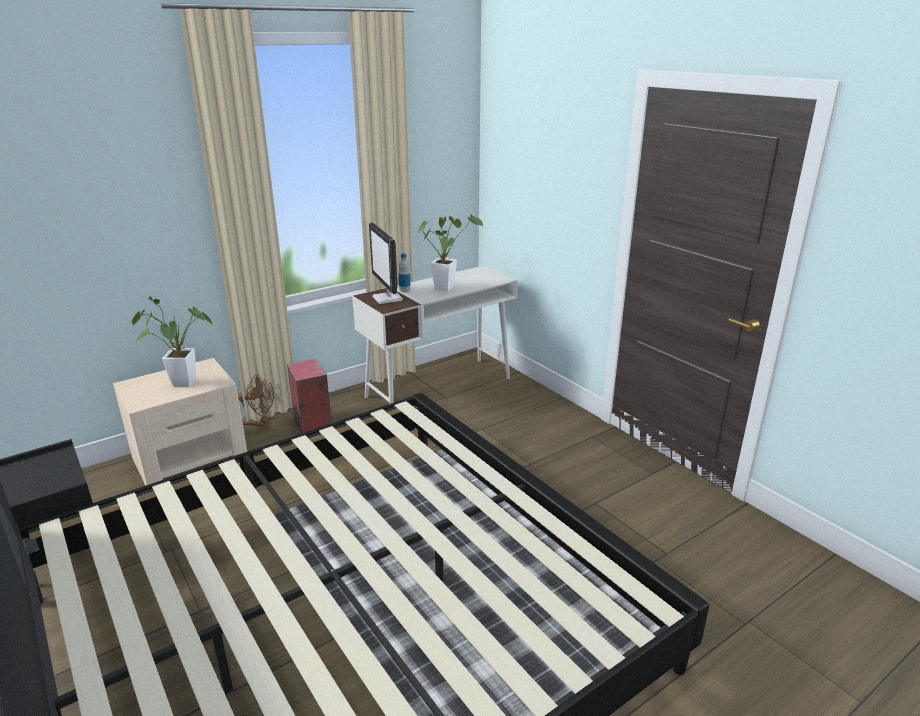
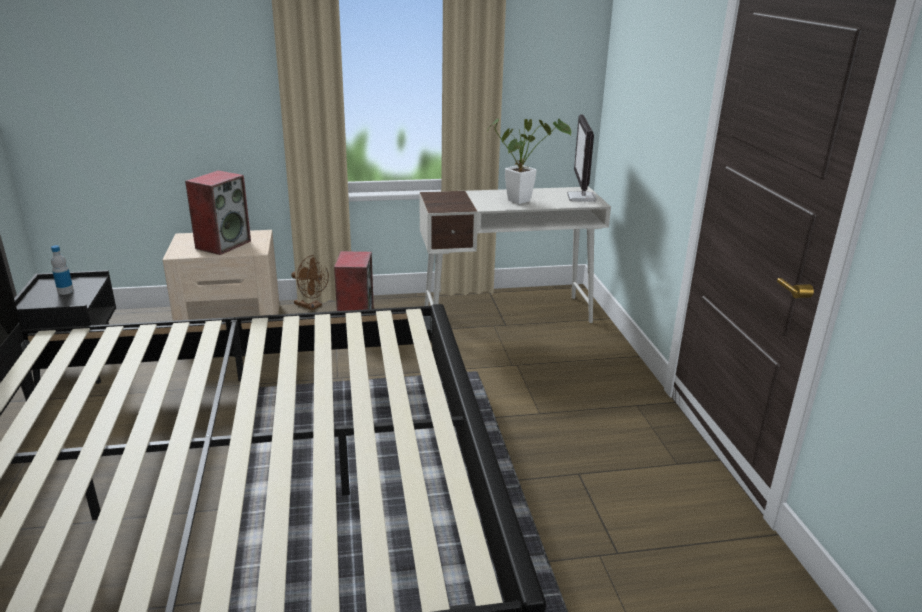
camera: 25 degrees right, 0 degrees up
potted plant [132,296,214,387] -> speaker [185,170,251,255]
monitor [369,222,403,304] -> monitor moved to [567,115,597,202]
bottle [398,253,411,292] -> bottle moved to [51,245,74,295]

